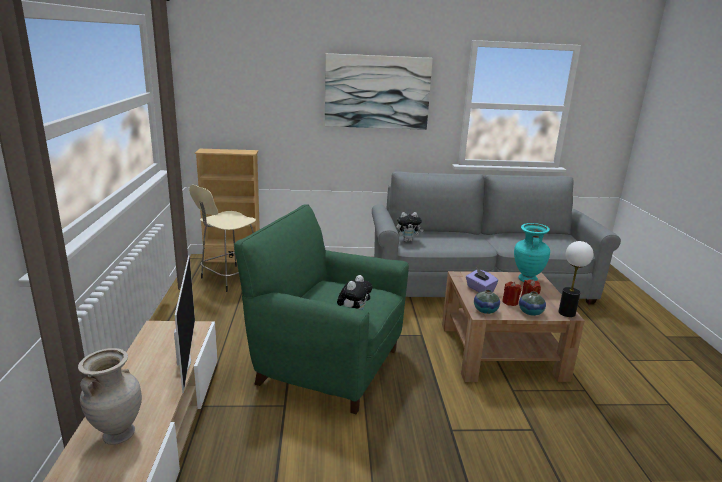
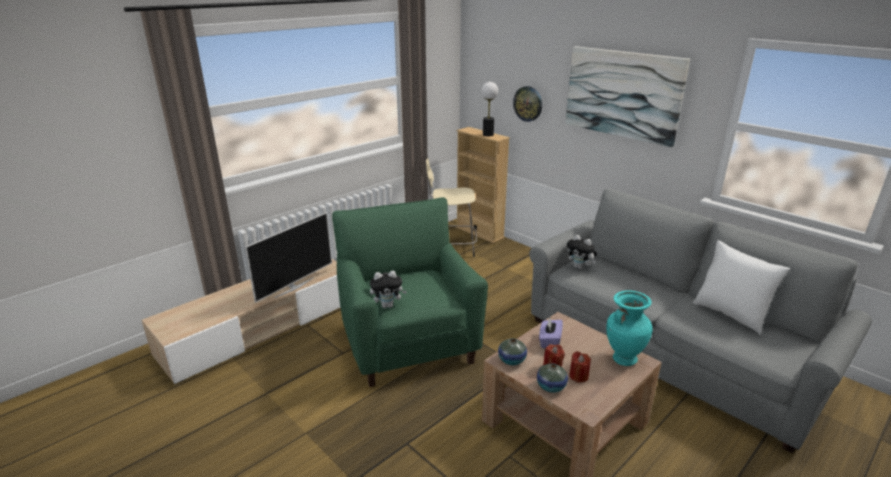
camera: 50 degrees right, 5 degrees up
beige vase [78,348,142,445] -> none
table lamp [558,241,593,317] -> table lamp moved to [481,82,498,136]
none -> wall clock [513,86,542,122]
none -> white pillow [693,240,790,335]

